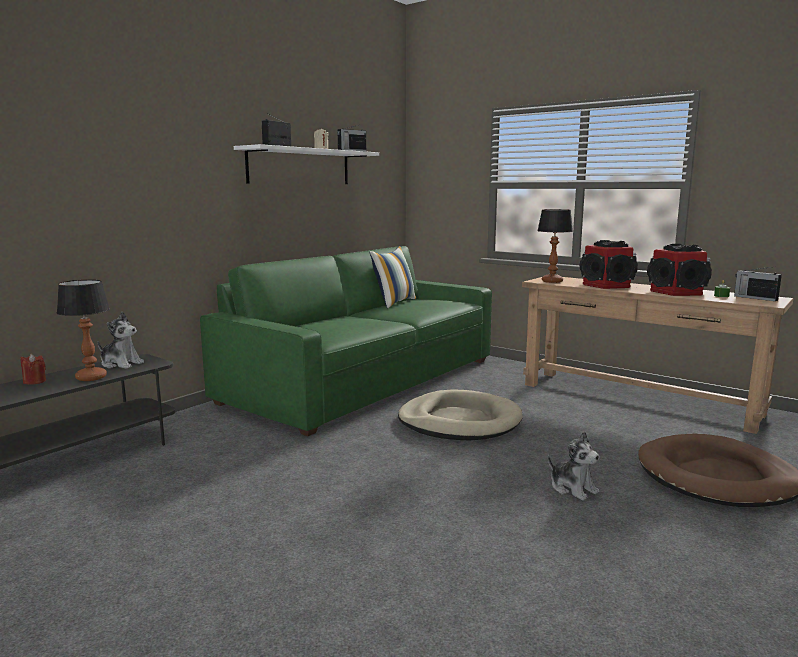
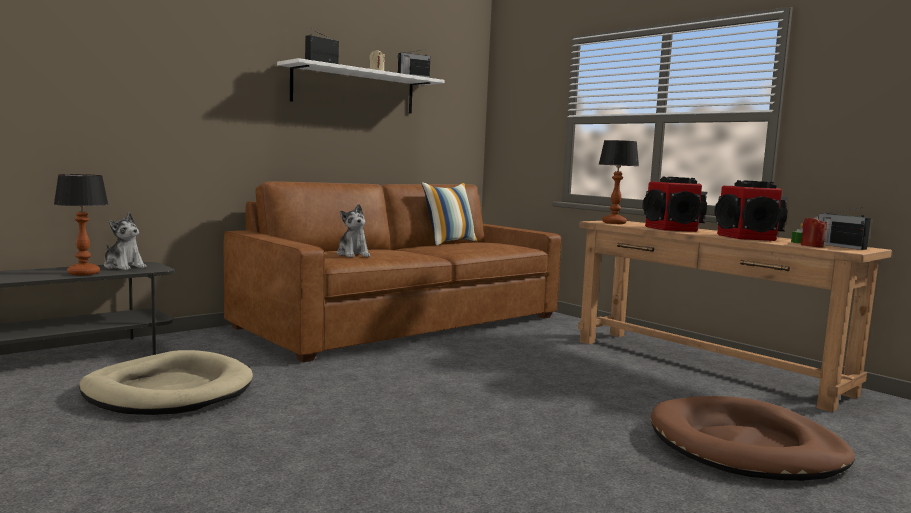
camera: 10 degrees right, 5 degrees down
red candle [21,354,46,385] -> red candle moved to [801,216,827,247]
green sofa [200,246,492,436] -> brown sofa [224,181,562,362]
beige dog bed [398,389,523,440] -> beige dog bed moved to [79,350,253,415]
plush toy [548,431,599,500] -> plush toy moved to [337,204,370,257]

